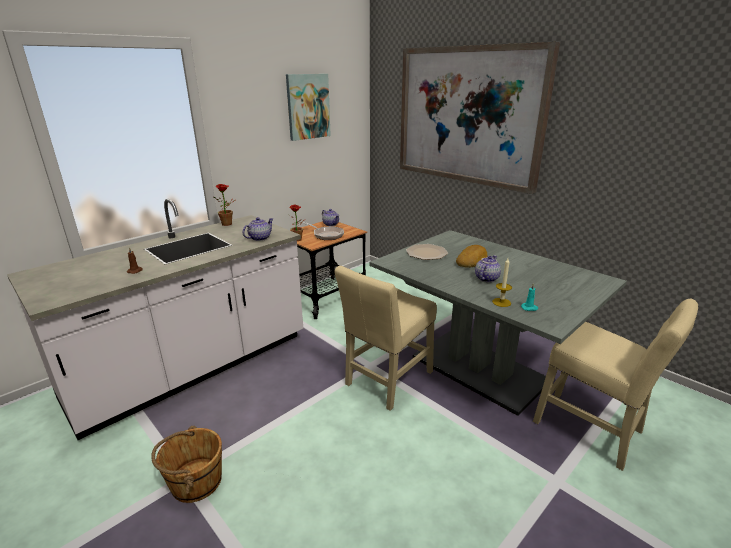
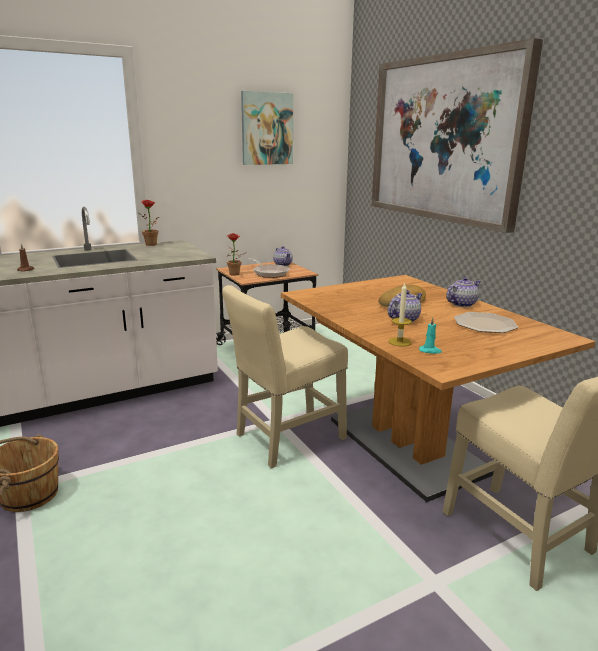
camera: 15 degrees right, 5 degrees down
teapot [243,217,274,241] -> teapot moved to [446,277,481,307]
grey dining table [369,230,627,416] -> brown dining table [281,275,596,502]
plate [406,244,448,260] -> plate moved to [454,312,518,333]

